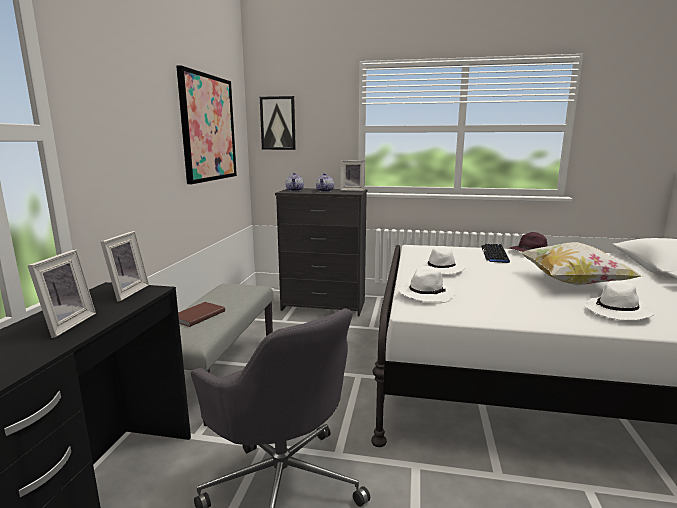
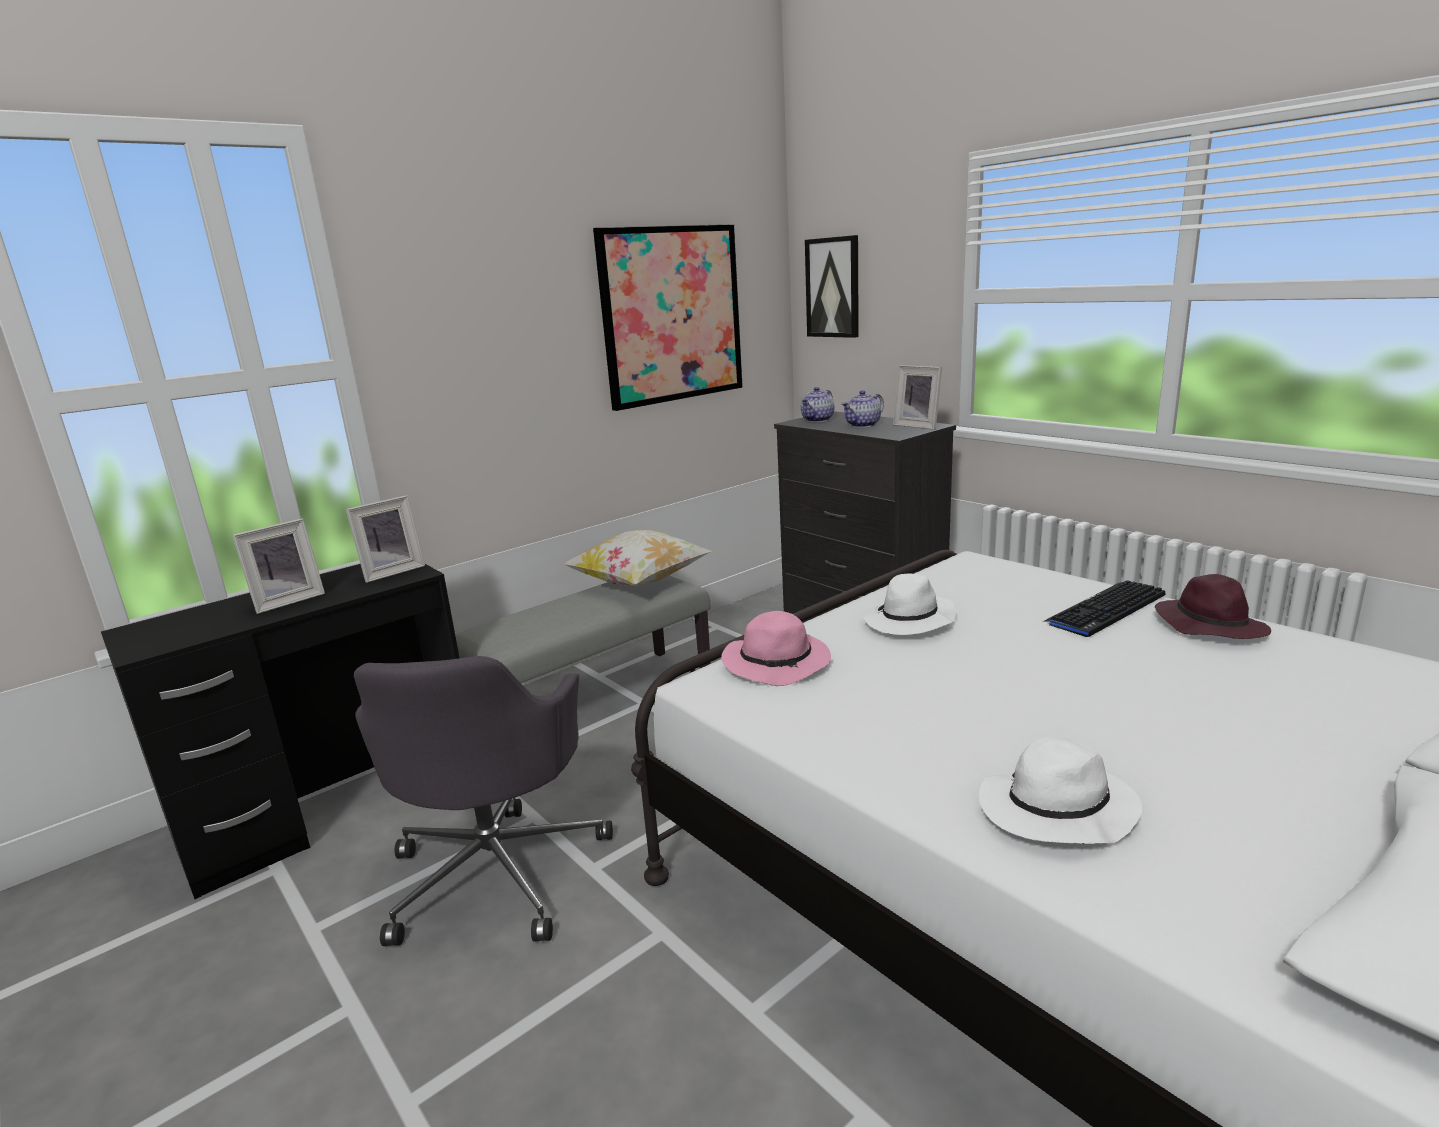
camera: 40 degrees right, 5 degrees up
brown book [178,302,225,327] -> none
white hat [398,266,455,302] -> pink hat [721,611,831,686]
pillow [519,242,642,285] -> pillow moved to [563,530,711,586]

